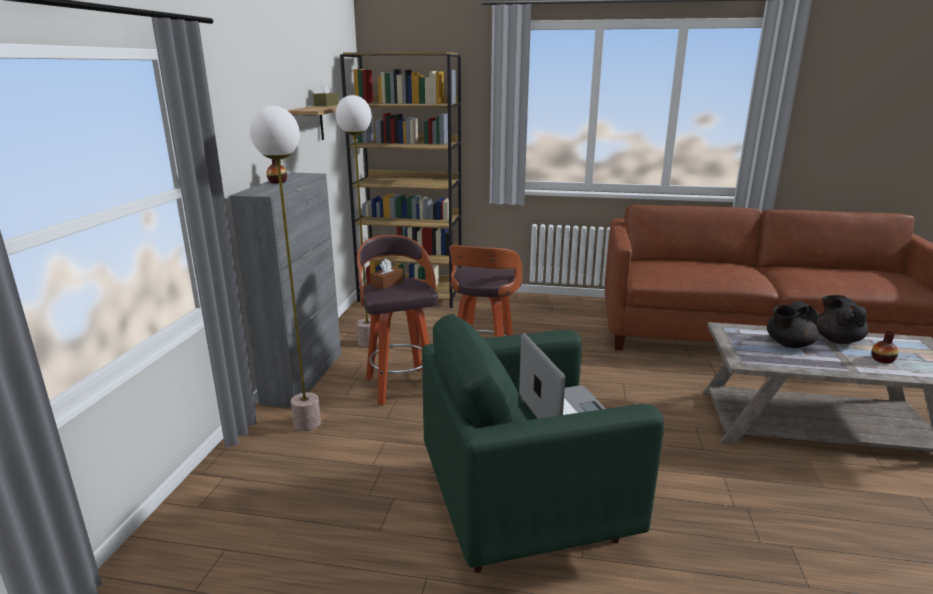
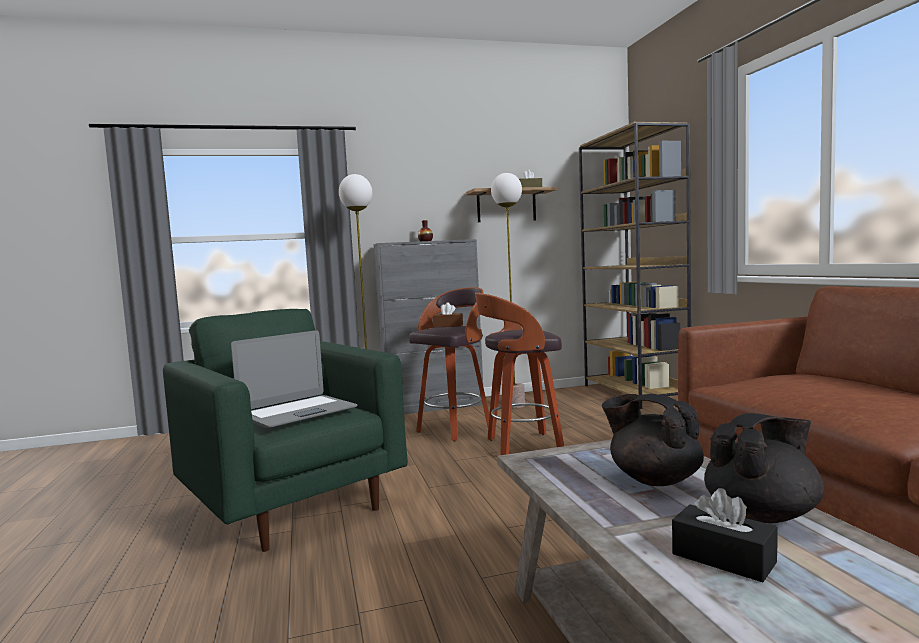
camera: 65 degrees right, 15 degrees down
vase [872,331,898,364] -> black tissue box [672,488,777,582]

